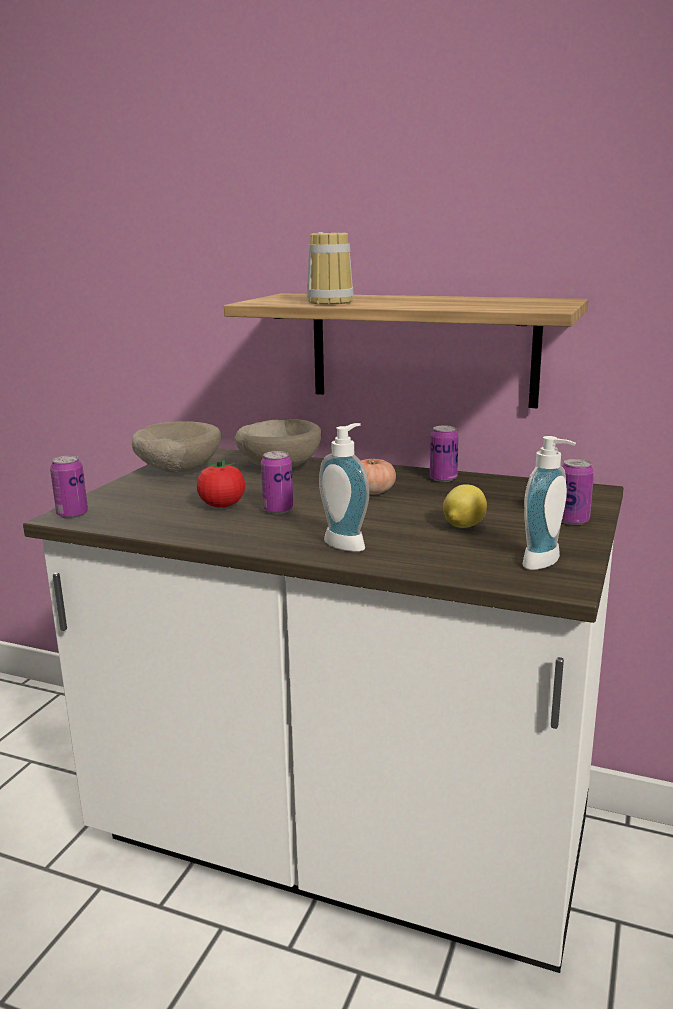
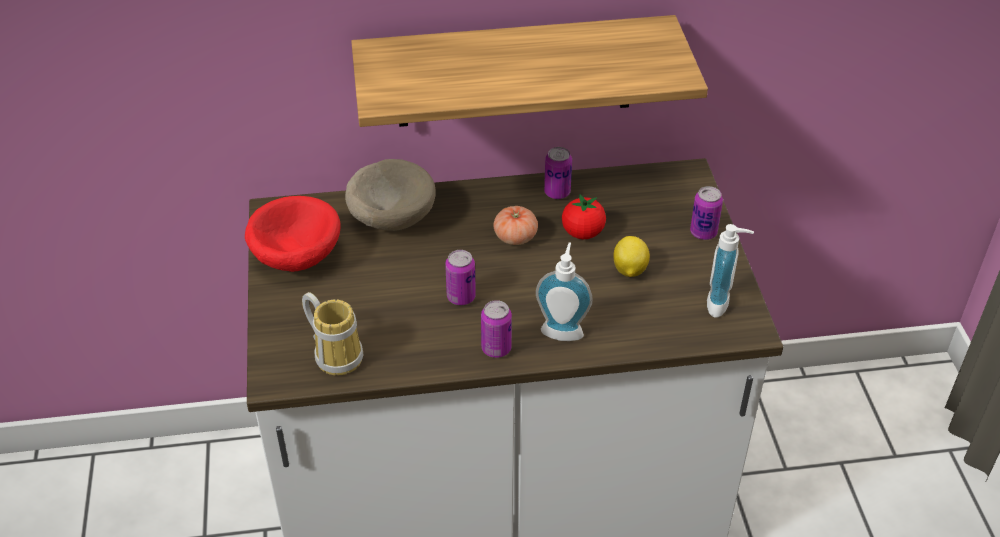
camera: 30 degrees left, 25 degrees up
can [50,456,88,519] -> can moved to [481,300,512,358]
beige bowl [132,421,221,473] -> red bowl [245,196,341,272]
tomato [197,460,245,508] -> tomato moved to [562,194,606,239]
mug [307,232,354,305] -> mug moved to [302,292,363,376]

